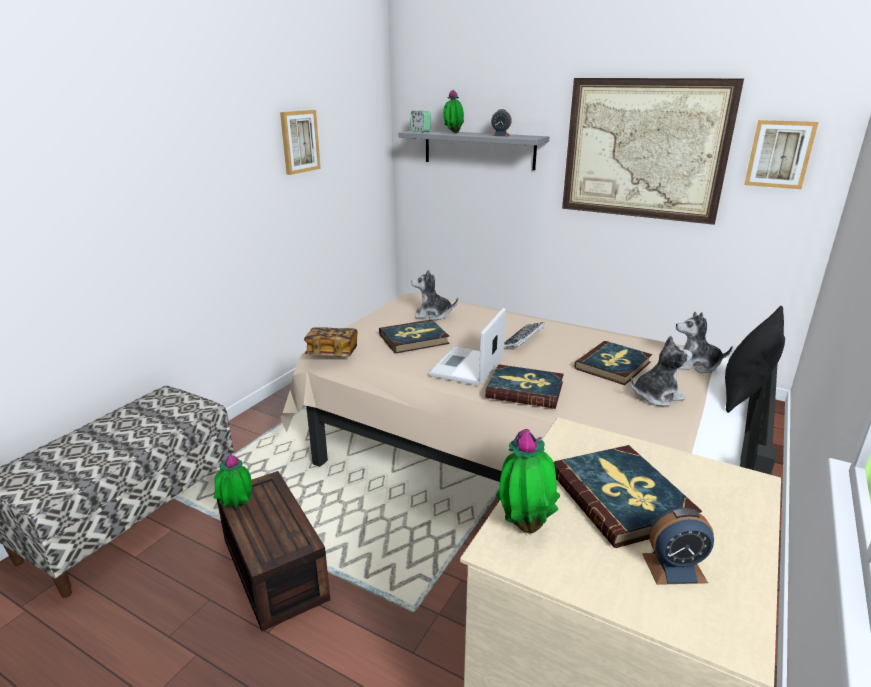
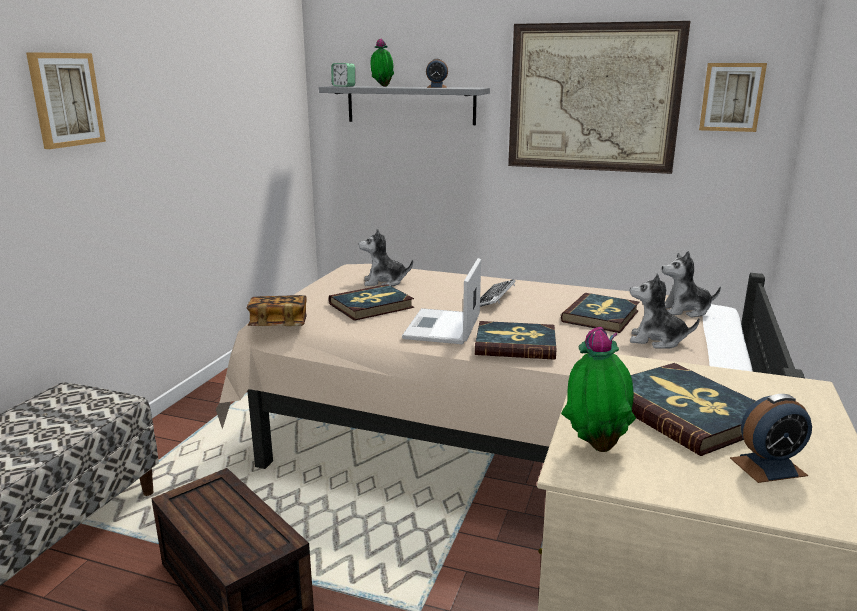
camera: 10 degrees left, 5 degrees down
potted plant [213,454,253,509] -> none
picture [280,110,321,175] -> picture moved to [26,52,106,149]
plush toy [630,336,692,406] -> plush toy turned 135 degrees counterclockwise [630,273,700,349]
black pillow [725,306,785,413] -> none

